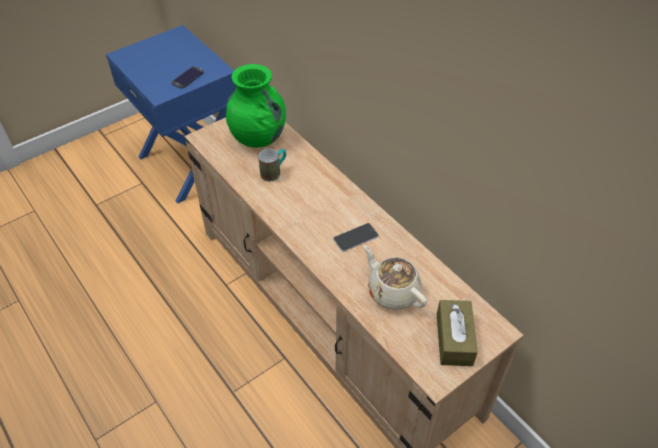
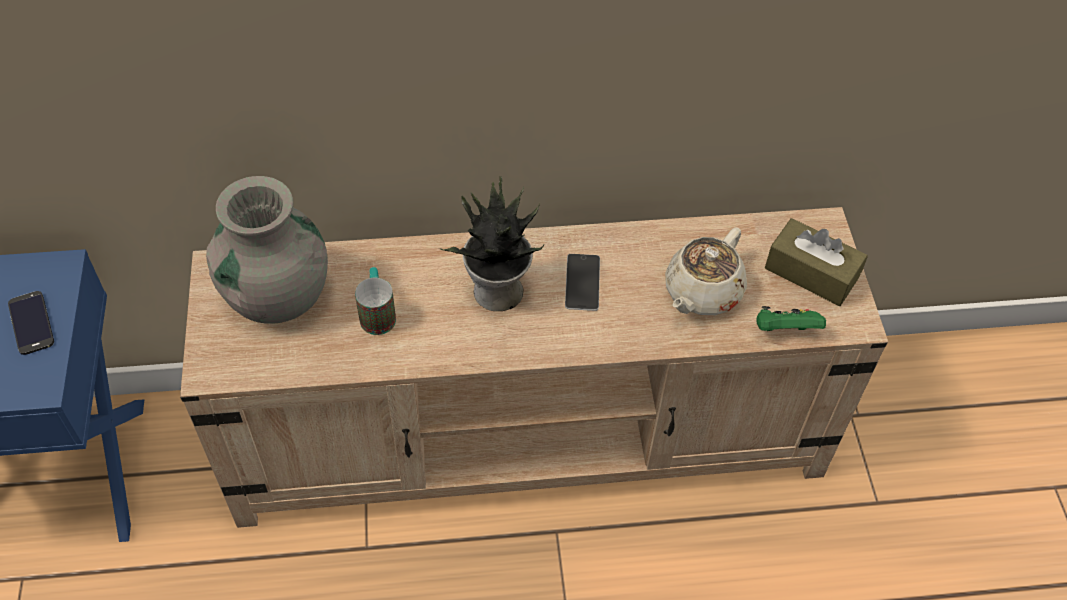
camera: 60 degrees left, 5 degrees up
green vase [226,64,286,148] -> grey vase [206,176,328,324]
beige teapot [364,245,427,310] -> beige teapot turned 45 degrees counterclockwise [665,227,747,315]
none -> potted plant [439,176,544,311]
none -> green game controller [756,306,826,331]

